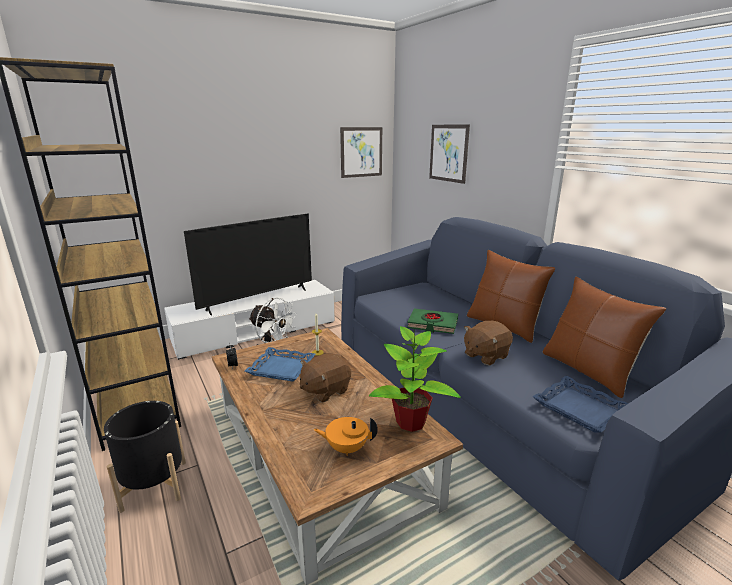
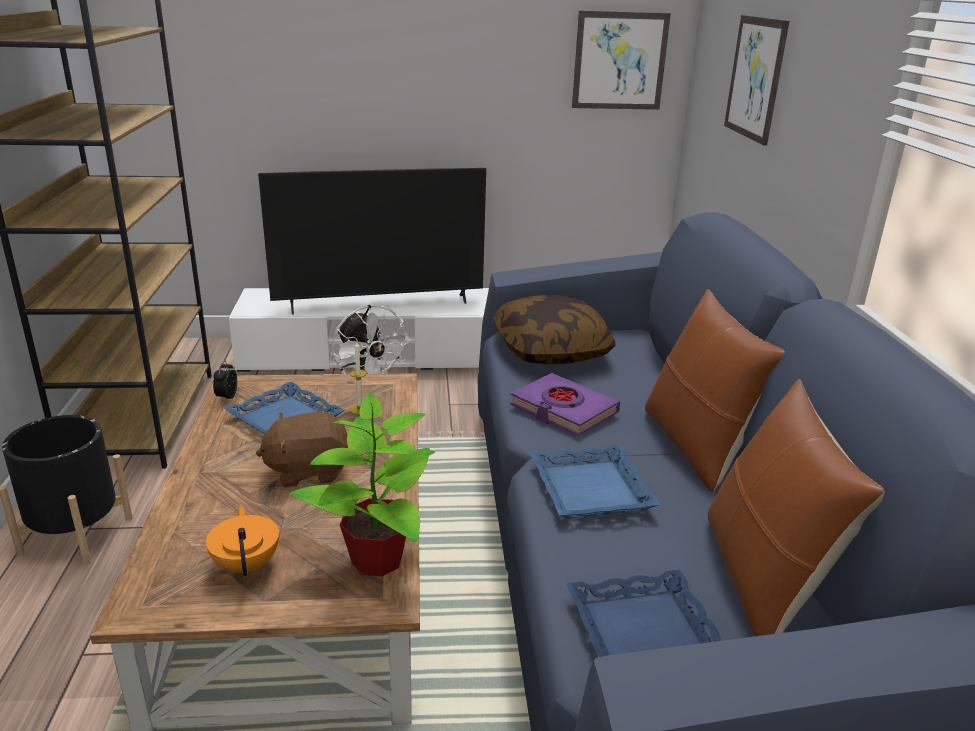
camera: 25 degrees right, 5 degrees up
orange teapot [313,417,377,456] -> orange teapot turned 45 degrees clockwise [206,505,279,576]
green book [407,308,458,334] -> purple book [510,373,620,436]
brown plush toy [464,321,513,365] -> blue tray [530,445,660,519]
none -> pillow [494,295,615,365]

